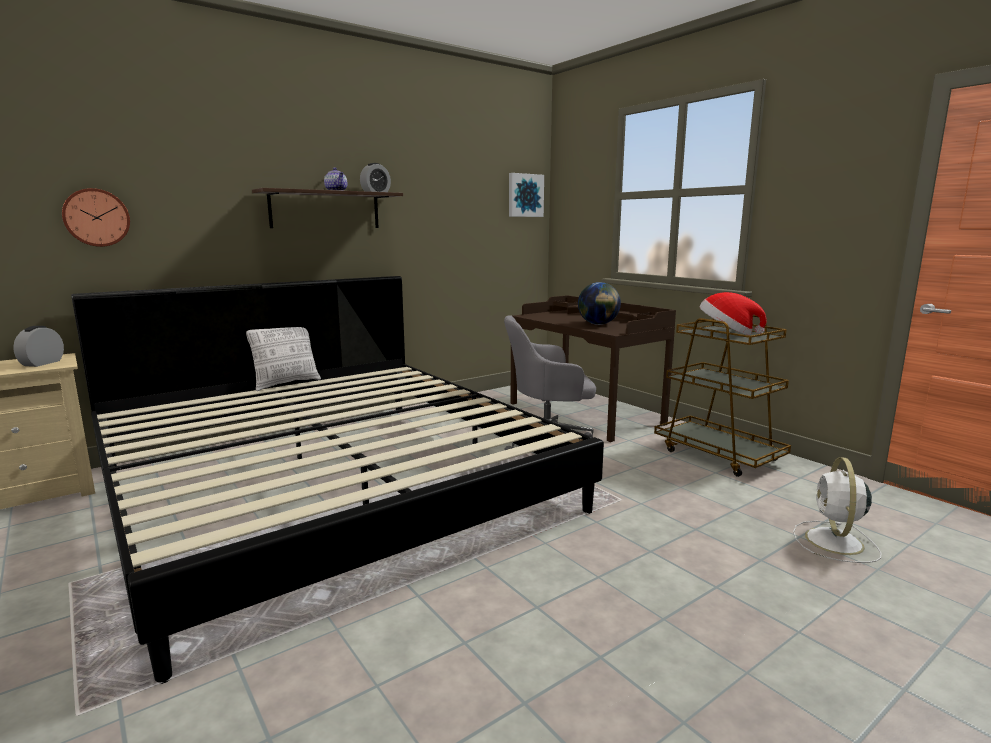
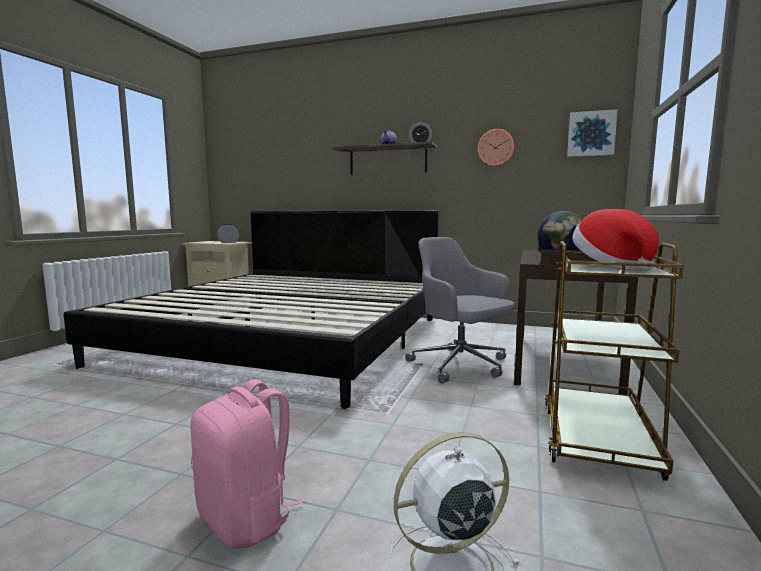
camera: 55 degrees right, 5 degrees down
wall clock [62,188,130,247] -> wall clock moved to [478,129,514,166]
pillow [246,327,321,391] -> none
none -> pink backpack [190,379,305,548]

